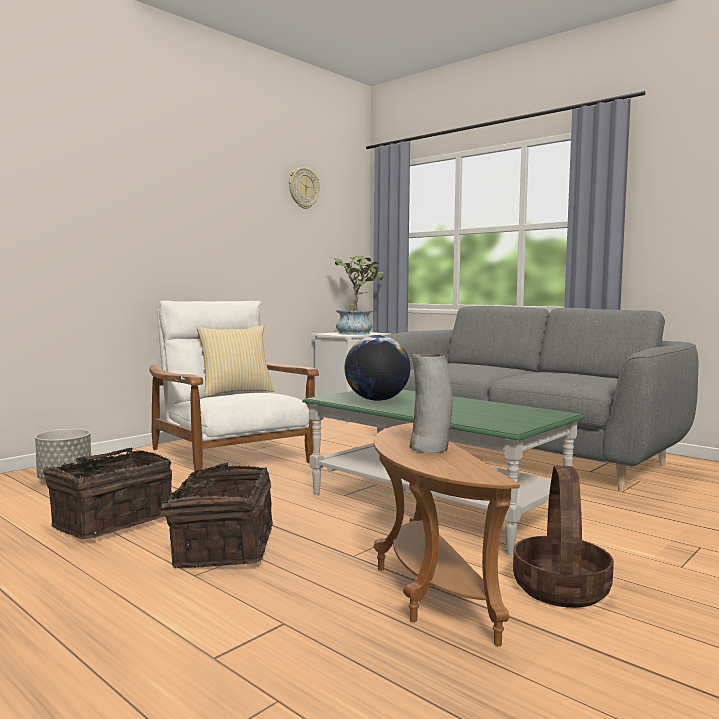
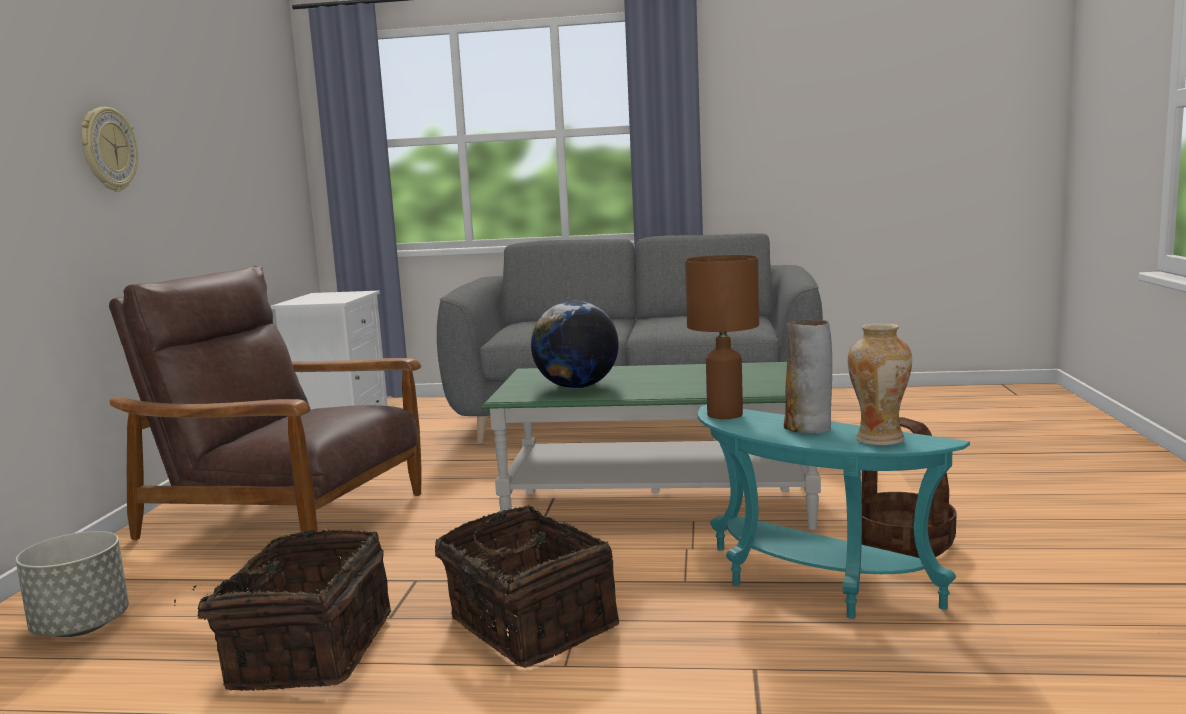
camera: 35 degrees left, 5 degrees up
white armchair [149,301,319,471] -> brown armchair [109,266,422,540]
pillow [197,325,274,397] -> none
wall clock [289,167,320,209] -> wall clock moved to [81,107,138,192]
potted plant [329,255,384,335] -> none
brown side table [373,423,520,647] -> turquoise side table [697,404,970,619]
none -> brown table lamp [685,255,759,419]
none -> vase [848,323,912,445]

